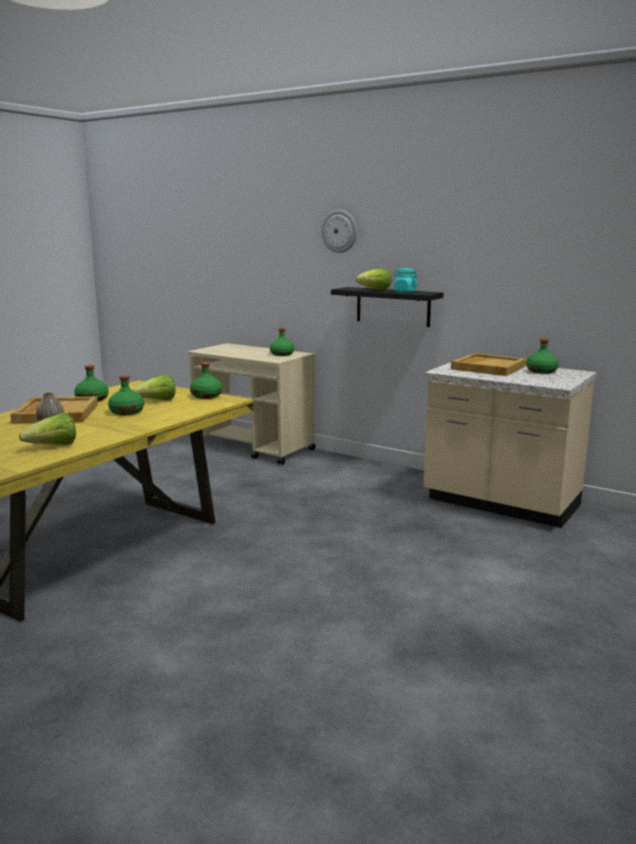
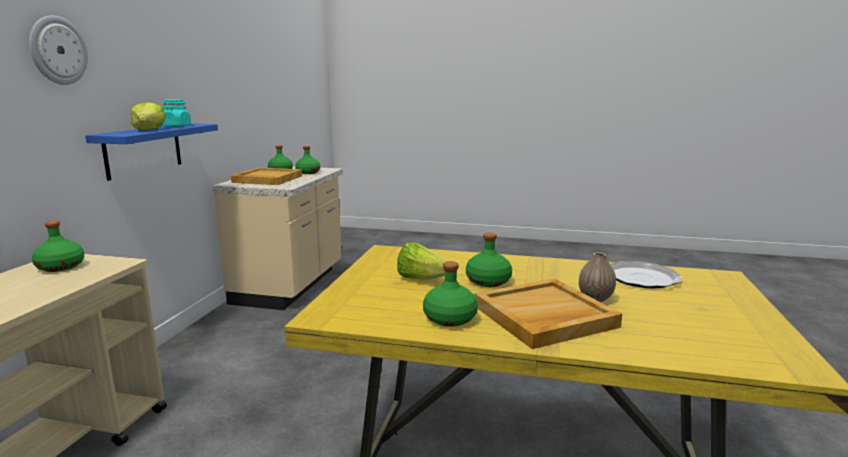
camera: 110 degrees left, 0 degrees up
lettuce [19,413,76,445] -> plate [610,261,682,289]
green bottle [190,362,222,399] -> green bottle moved to [295,146,320,174]
black shelf [331,287,443,327] -> blue shelf [85,123,218,181]

